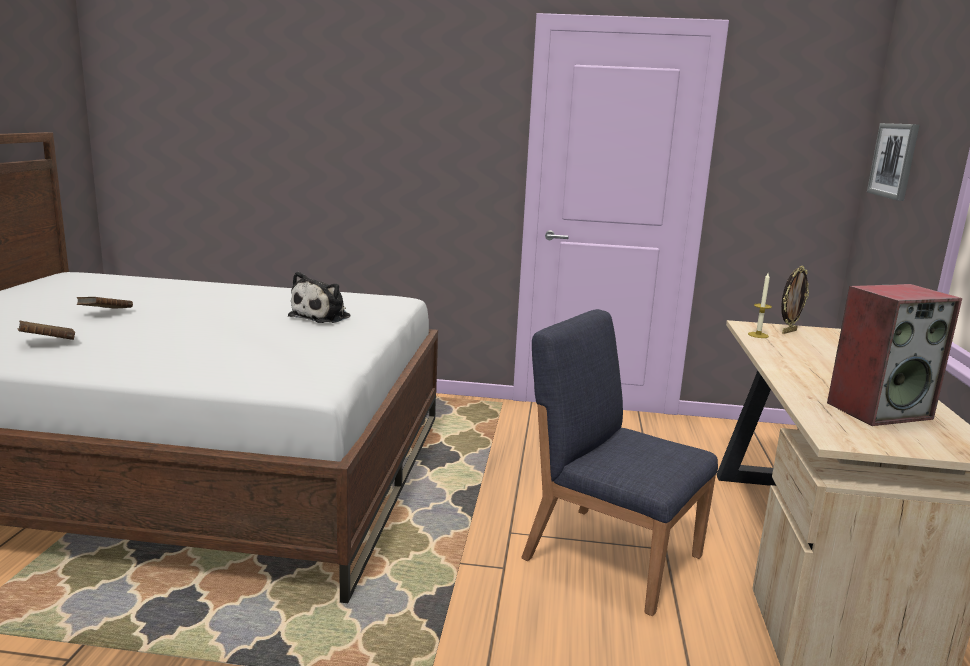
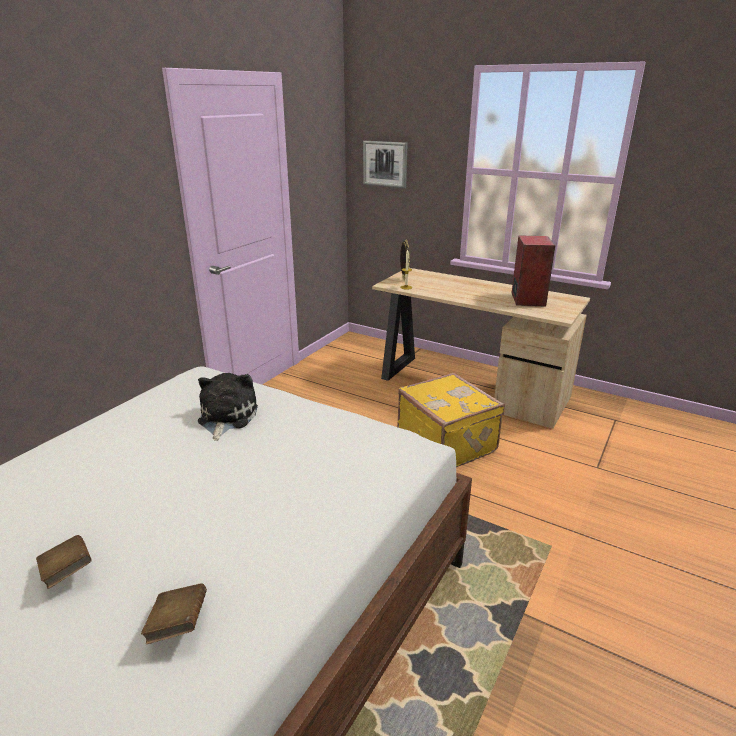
camera: 65 degrees left, 10 degrees up
plush toy [288,272,350,323] -> plush toy turned 135 degrees counterclockwise [198,373,258,441]
blue chair [521,309,718,616] -> yellow suitcase [397,373,505,467]

